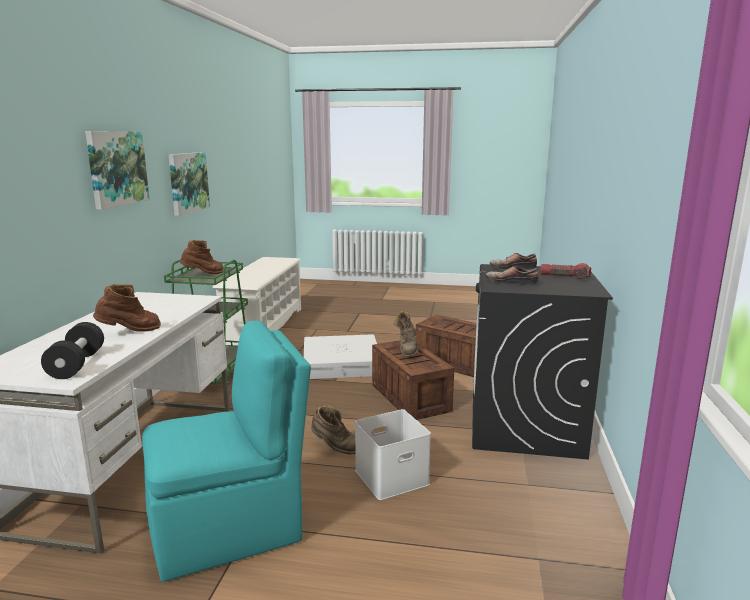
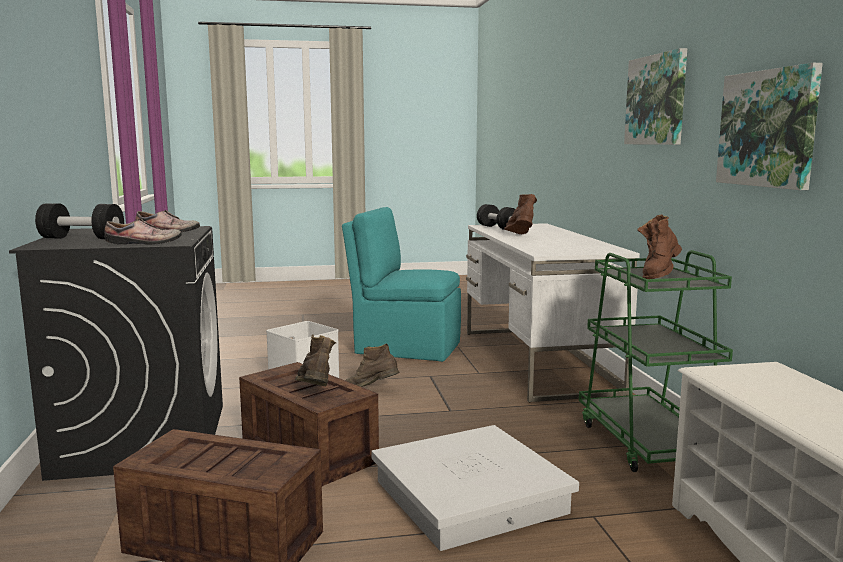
camera: 160 degrees right, 5 degrees down
brown boot [93,284,161,332] -> brown boot turned 135 degrees clockwise [504,194,537,234]
turquoise chair [142,321,311,582] -> turquoise chair turned 60 degrees clockwise [342,207,461,362]
flashlight [540,263,591,279] -> black dumbbell [35,203,124,239]

